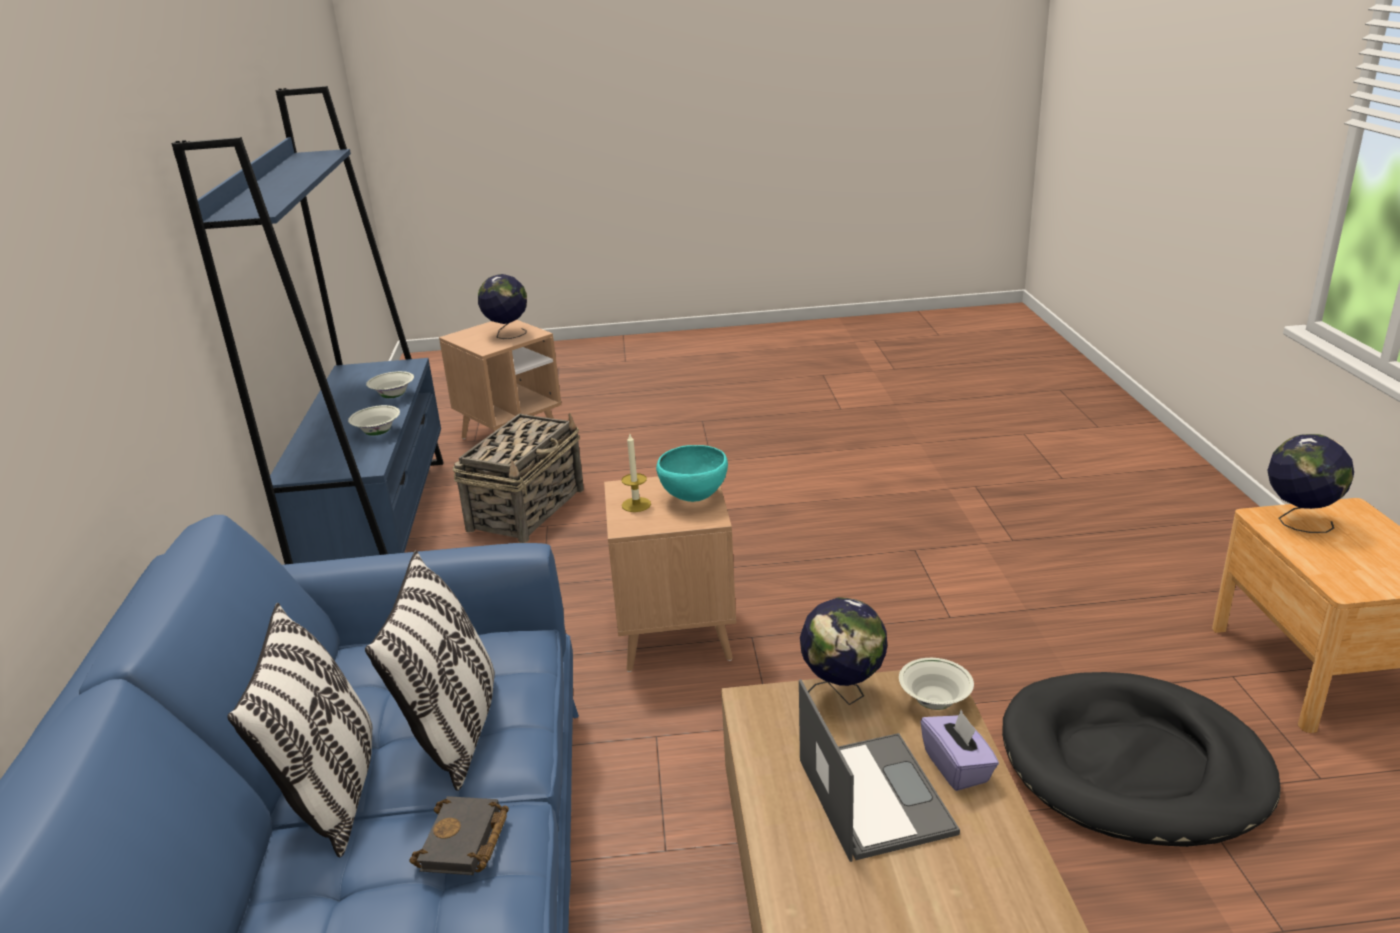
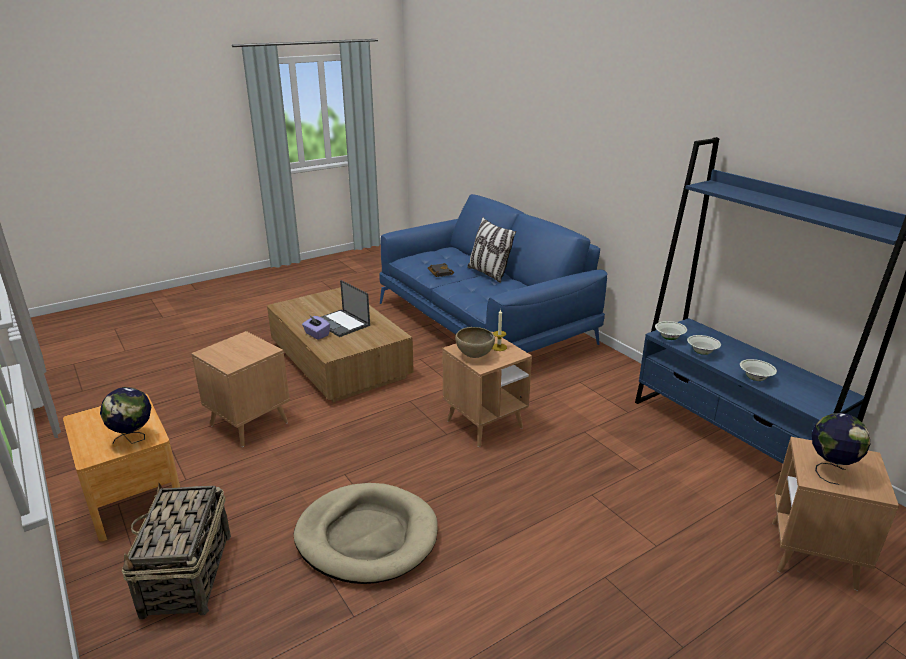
camera: 150 degrees right, 0 degrees up
pillow [365,550,495,791] -> none
basket [453,413,584,543] -> basket moved to [122,483,231,620]
turquoise bowl [656,445,728,502] -> brown bowl [455,327,495,358]
globe [800,597,887,705] -> none
white bowl [899,658,974,710] -> white bowl moved to [655,321,687,340]
black dog bed [1002,672,1281,847] -> brown side table [191,331,290,447]
none -> beige dog bed [294,483,438,584]

